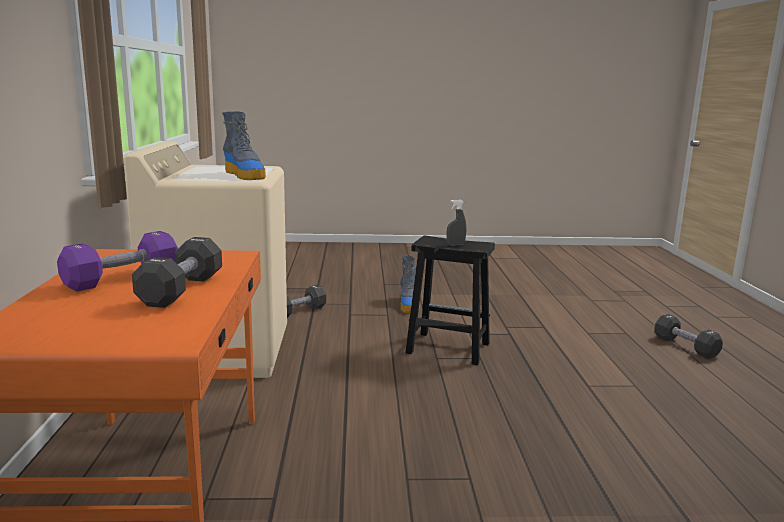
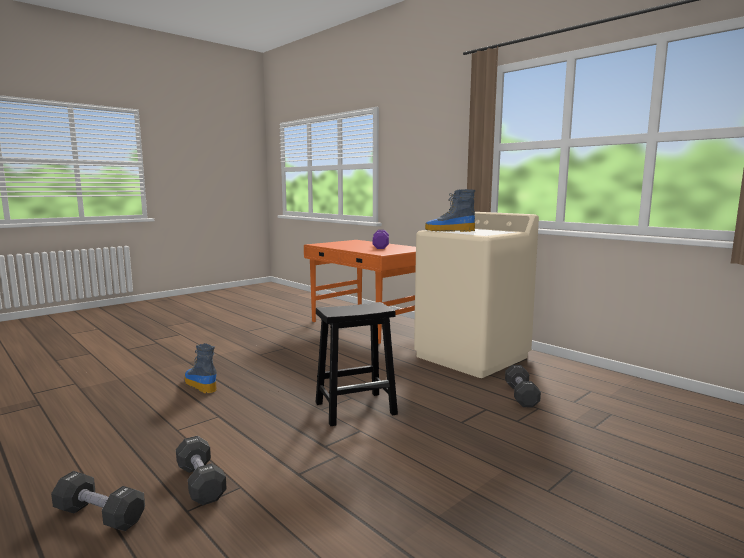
camera: 140 degrees right, 5 degrees down
black dumbbell [132,237,222,308] -> black dumbbell moved to [176,436,227,505]
boot [400,255,420,313] -> boot moved to [185,343,217,393]
grey spray bottle [447,200,466,246] -> none

